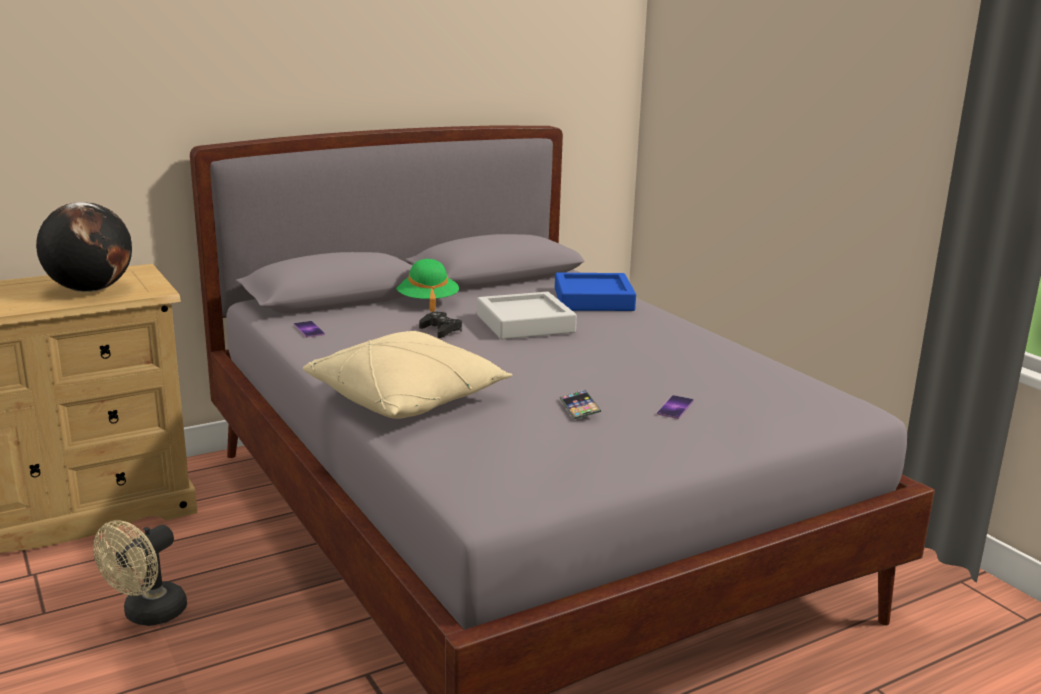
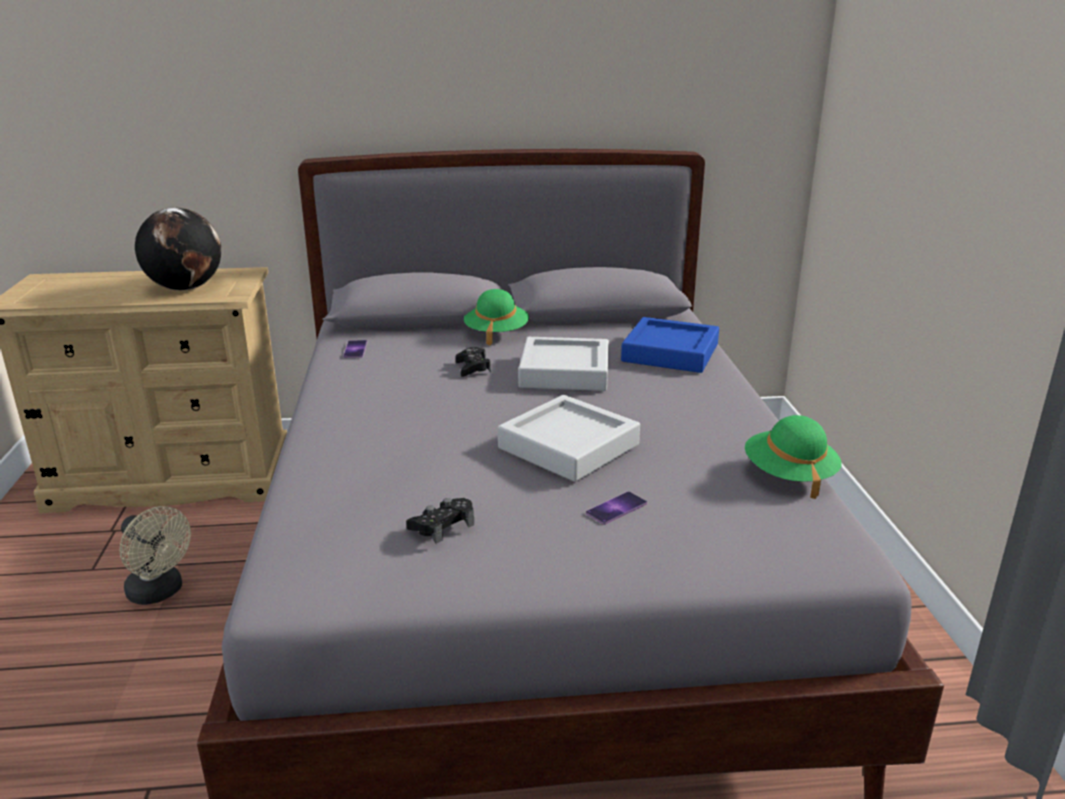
camera: 25 degrees right, 5 degrees up
beige fan [93,520,187,626] -> beige fan turned 105 degrees counterclockwise [119,506,191,605]
beige pillow [303,331,513,419] -> none
phone [560,390,601,419] -> none
none -> black game controller [406,498,474,543]
none -> grey tray [498,395,640,482]
none -> green hat [745,415,841,499]

